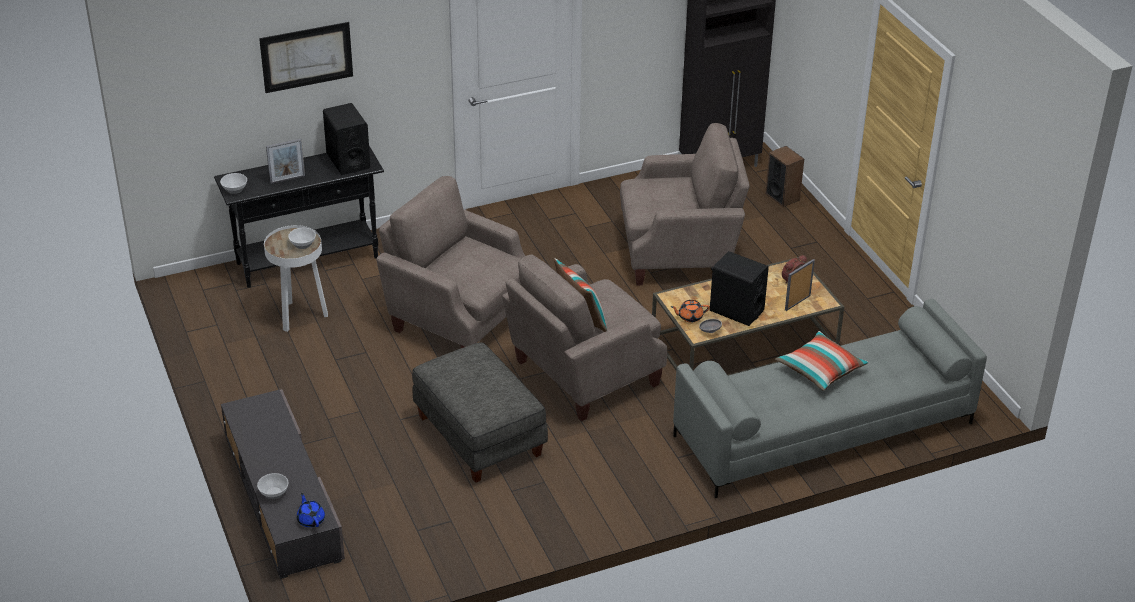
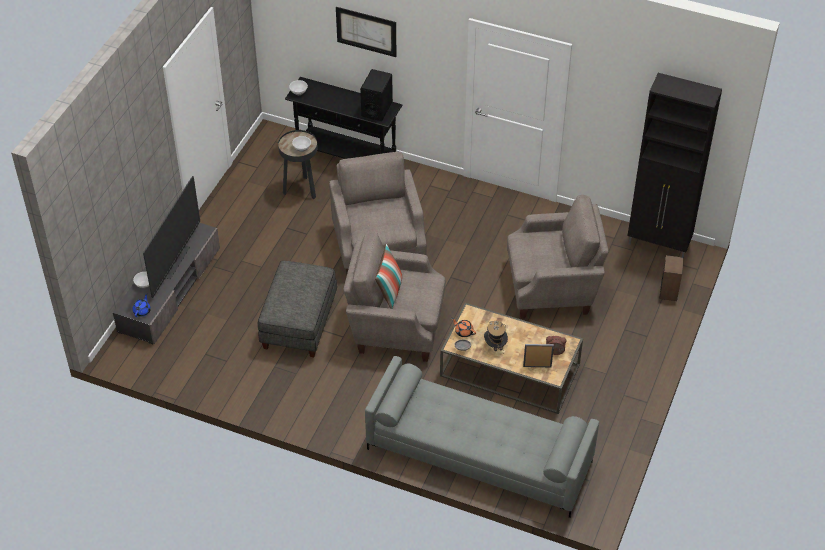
camera: 45 degrees right, 10 degrees up
white side table [264,225,328,332] -> black side table [278,130,318,199]
picture frame [266,139,305,184] -> none
beige armchair [620,123,749,285] -> beige armchair turned 45 degrees counterclockwise [507,195,608,319]
black speaker [710,251,769,326] -> hat [484,321,508,351]
pillow [775,331,868,391] -> none
none -> television [143,176,200,298]

